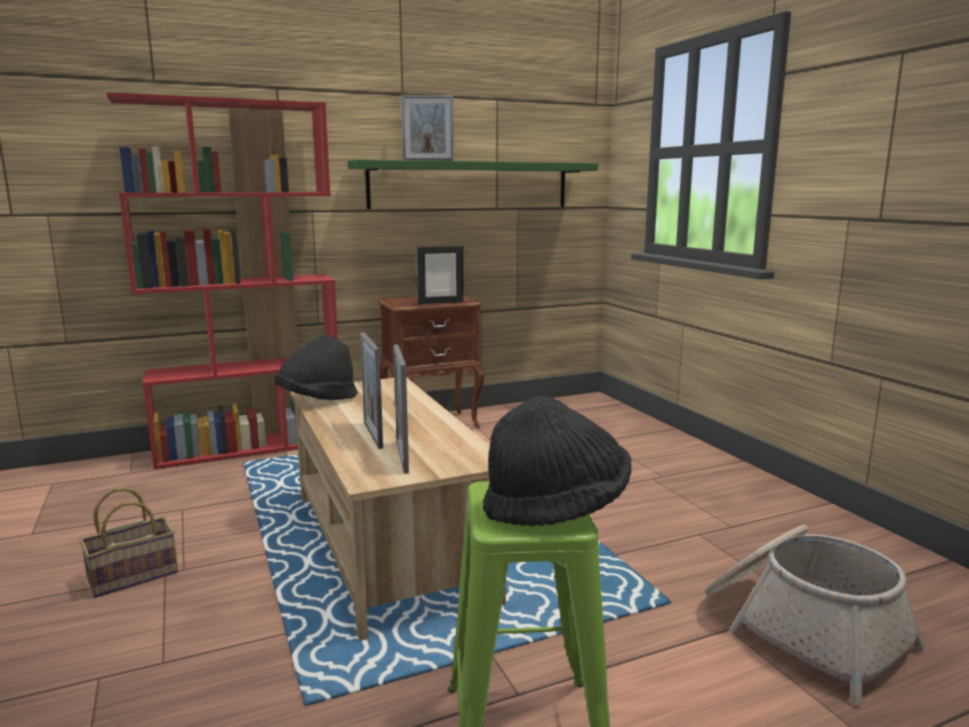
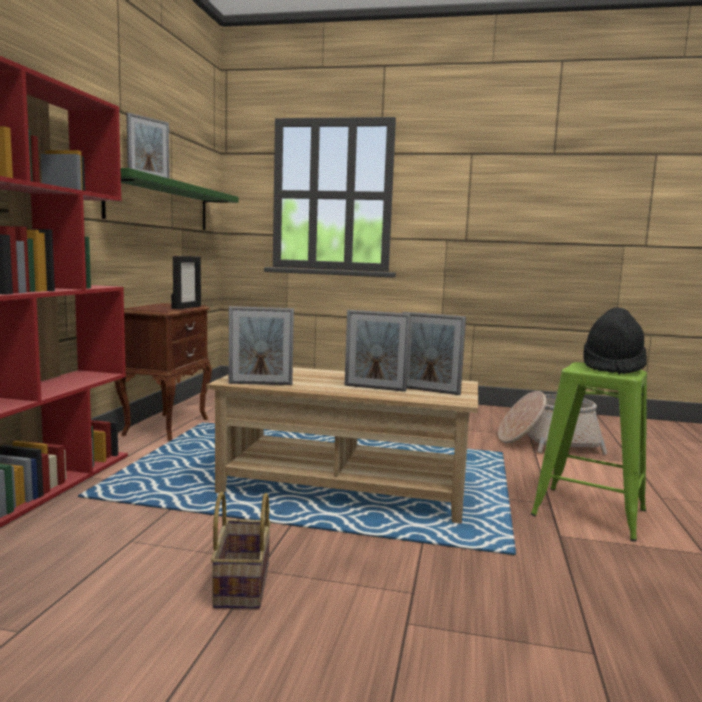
camera: 55 degrees left, 5 degrees down
black hat [275,335,357,400] -> picture frame [229,306,294,385]

